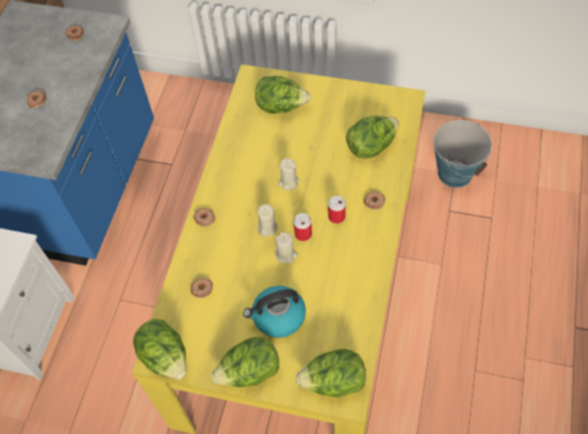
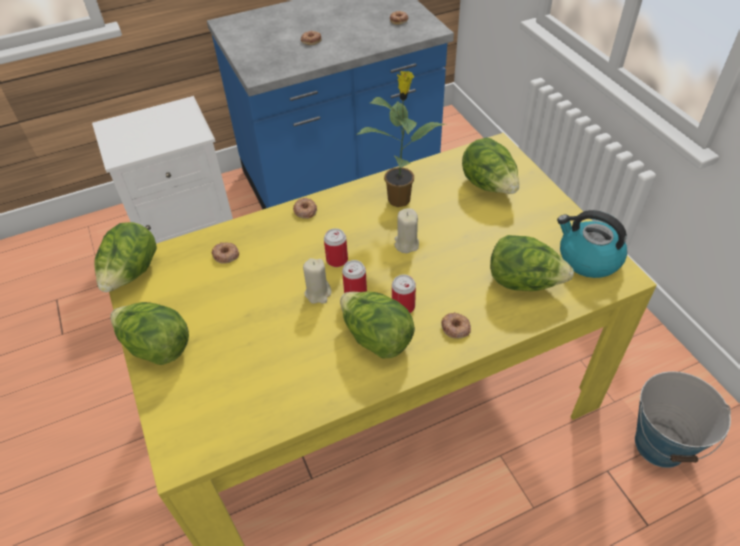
camera: 50 degrees right, 10 degrees down
kettle [243,286,306,338] -> kettle moved to [557,210,627,278]
beige candle [257,204,278,236] -> can [324,228,348,267]
lettuce [296,349,366,397] -> lettuce moved to [340,291,415,358]
none -> potted plant [356,71,445,207]

